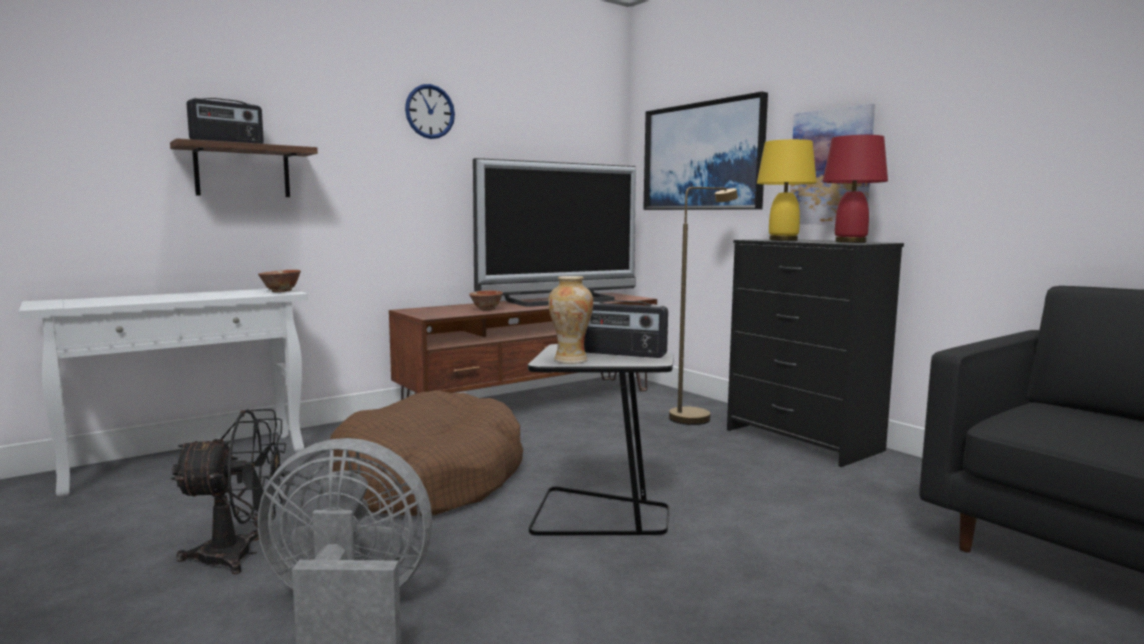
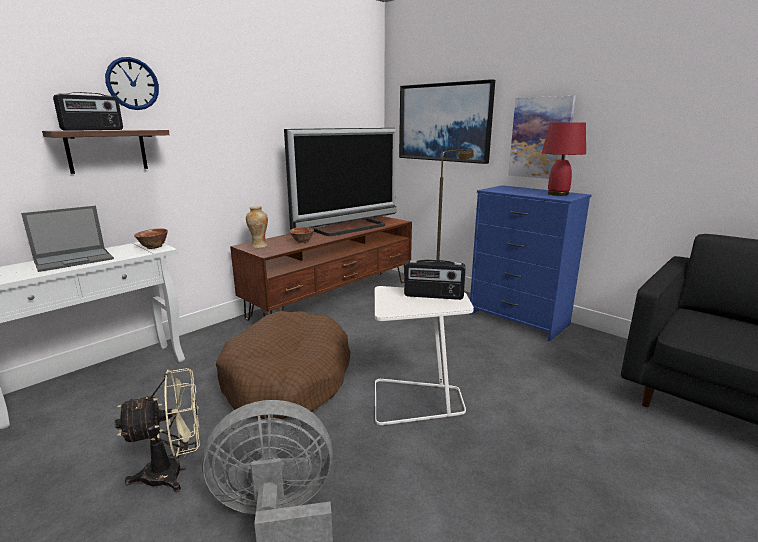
camera: 10 degrees left, 10 degrees up
black fan [171,409,286,574] -> beige fan [114,368,200,492]
wall clock [405,84,455,139] -> wall clock moved to [105,57,159,110]
black side table [528,344,674,536] -> white side table [375,286,474,425]
vase [548,276,593,364] -> vase moved to [246,206,268,248]
black dresser [727,239,904,467] -> blue dresser [469,185,591,341]
yellow table lamp [757,139,817,241] -> none
none -> laptop [21,206,114,272]

